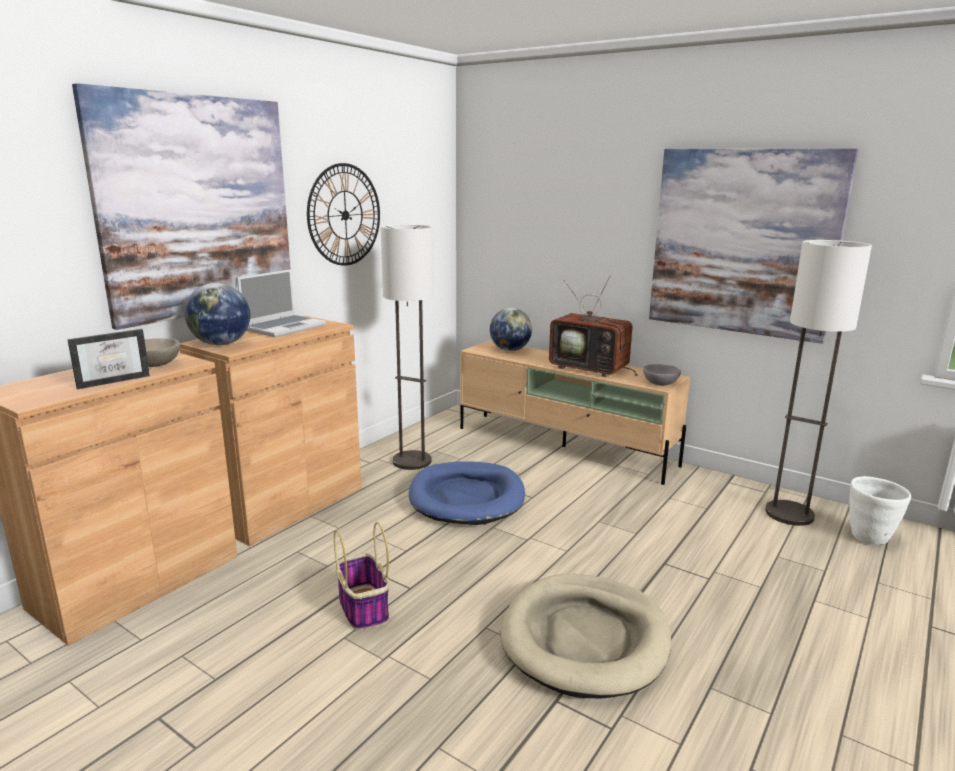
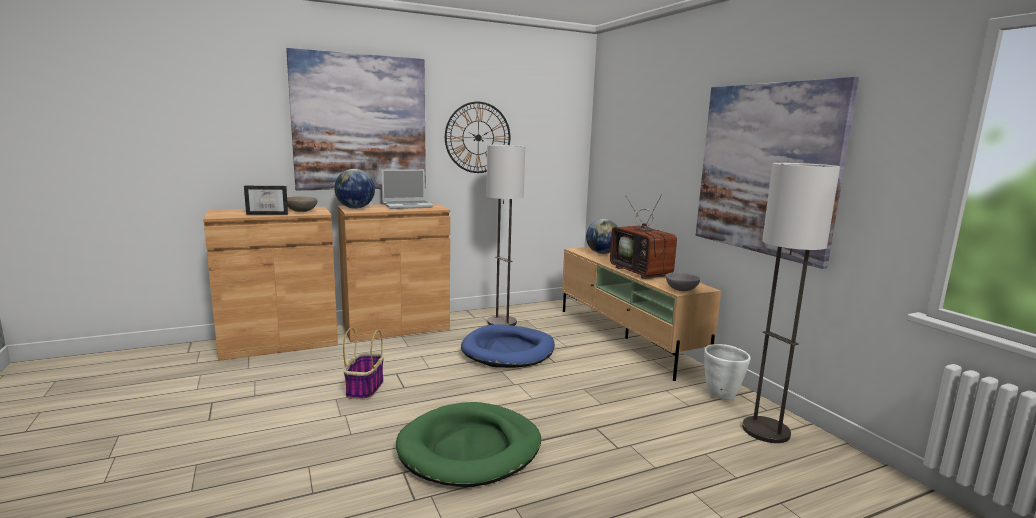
camera: 30 degrees right, 5 degrees down
beige dog bed [501,574,671,699] -> green dog bed [396,402,541,487]
white planter [849,476,911,545] -> white planter moved to [704,344,751,399]

